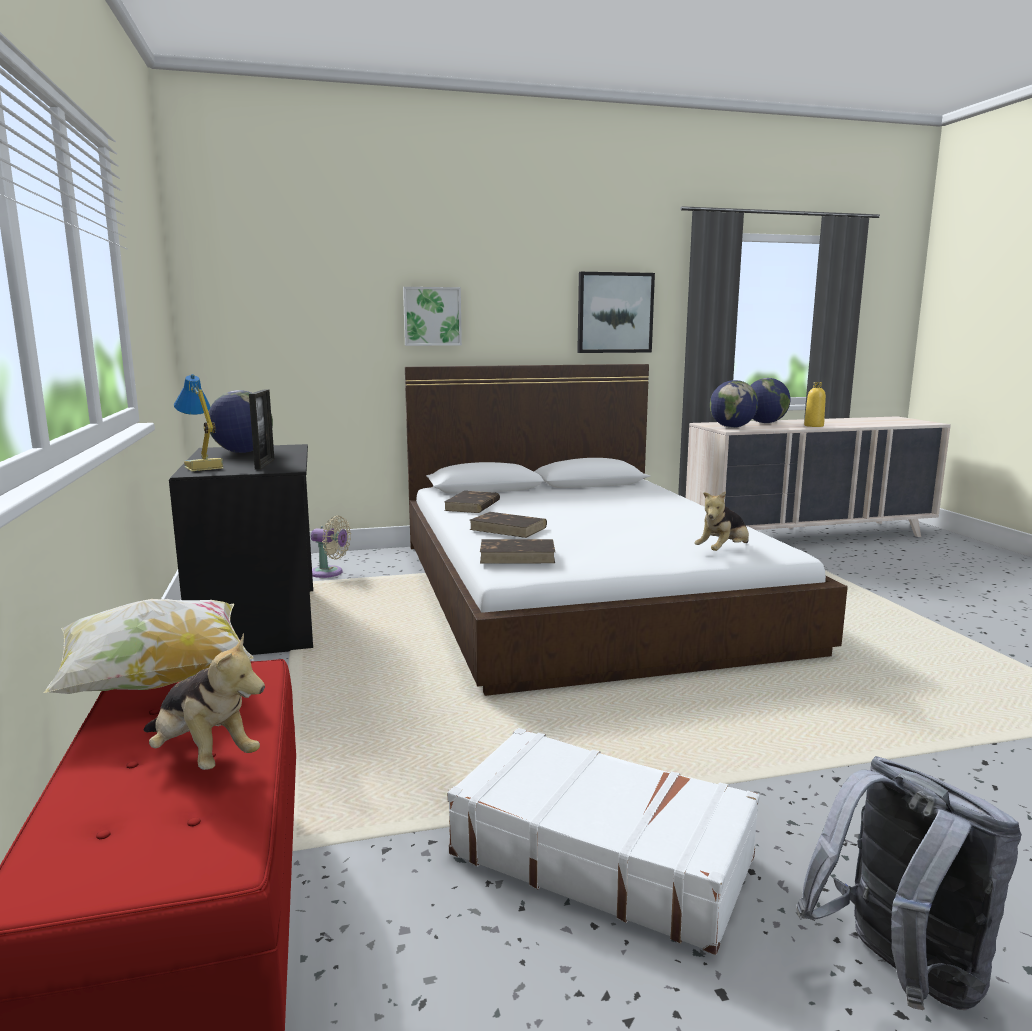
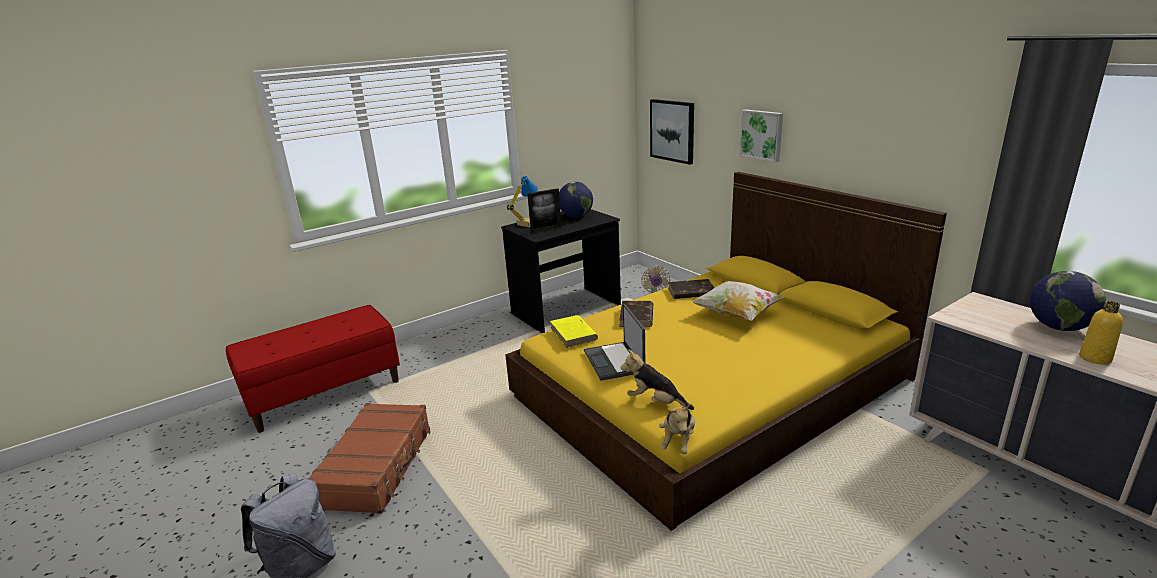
camera: 70 degrees right, 10 degrees up
pillow [44,599,254,694] -> pillow moved to [692,281,784,321]
plush toy [144,633,265,770] -> plush toy moved to [659,404,695,454]
white bed [405,364,848,696] -> yellow bed [505,172,947,531]
white suitcase [447,728,760,955] -> brown suitcase [309,403,431,514]
brown book [480,539,555,563] -> yellow book [550,315,598,348]
picture [577,272,655,353] -> picture moved to [650,99,694,165]
globe [710,380,758,428] -> none
none -> laptop [584,304,645,381]

